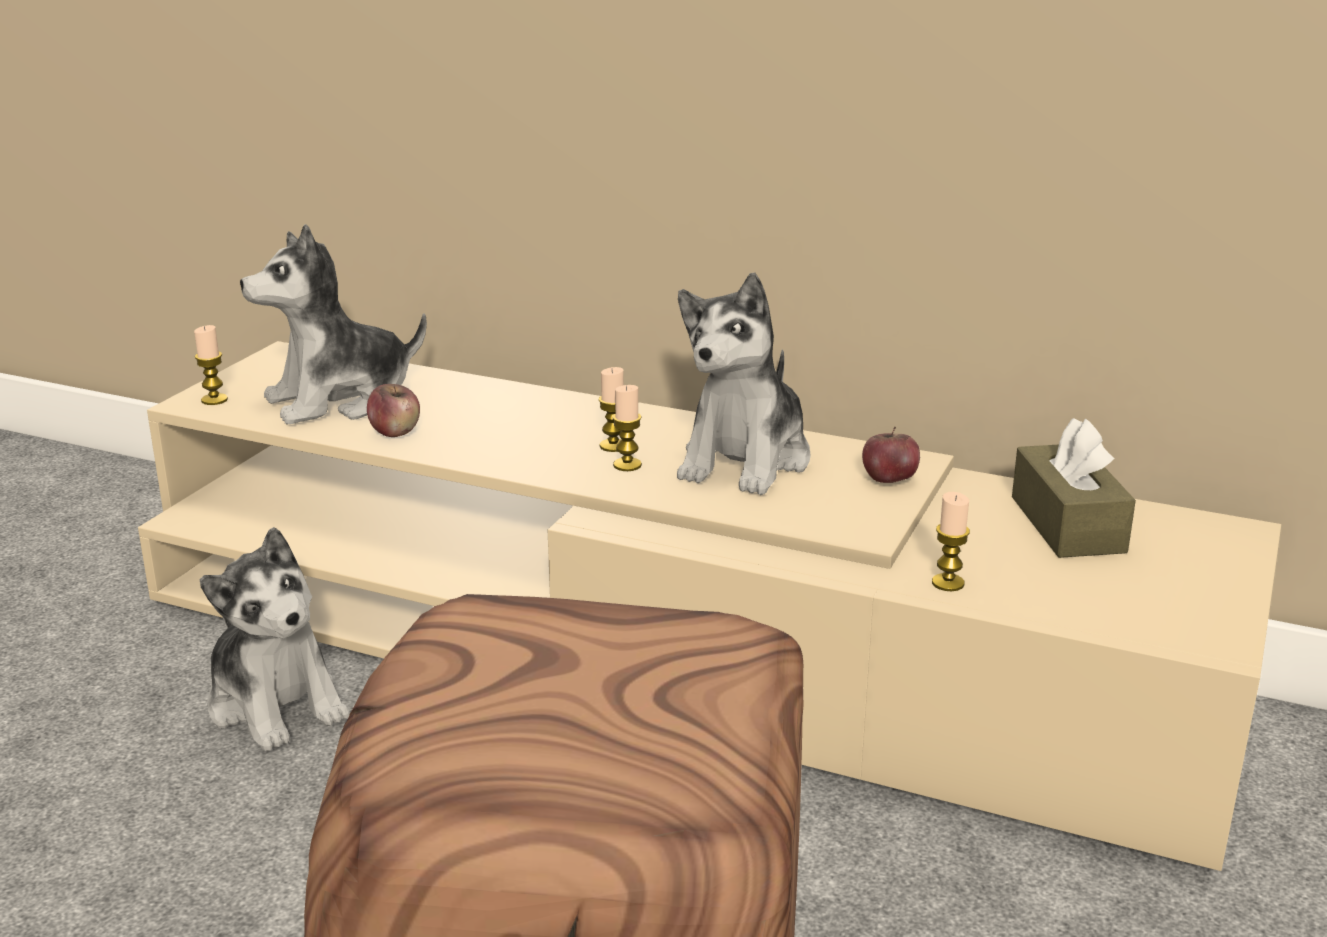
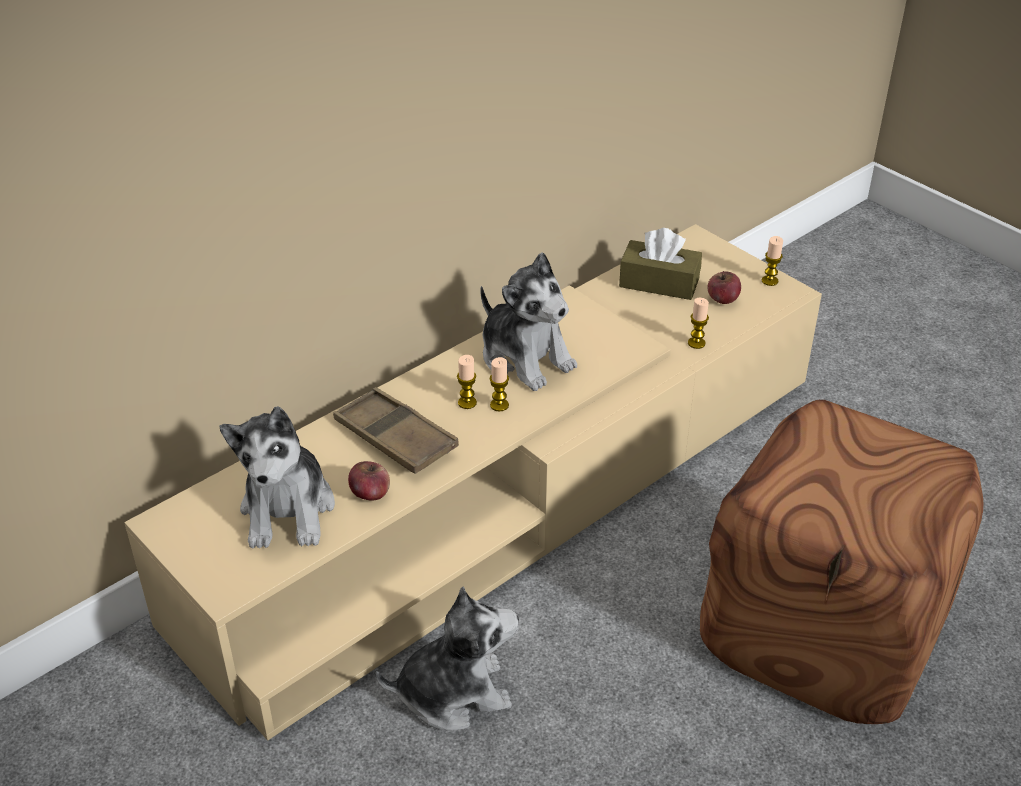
camera: 65 degrees left, 15 degrees up
candle [194,325,228,405] -> candle moved to [762,236,783,286]
apple [862,427,920,483] -> apple moved to [708,271,741,304]
none -> brown tray [333,387,459,474]

